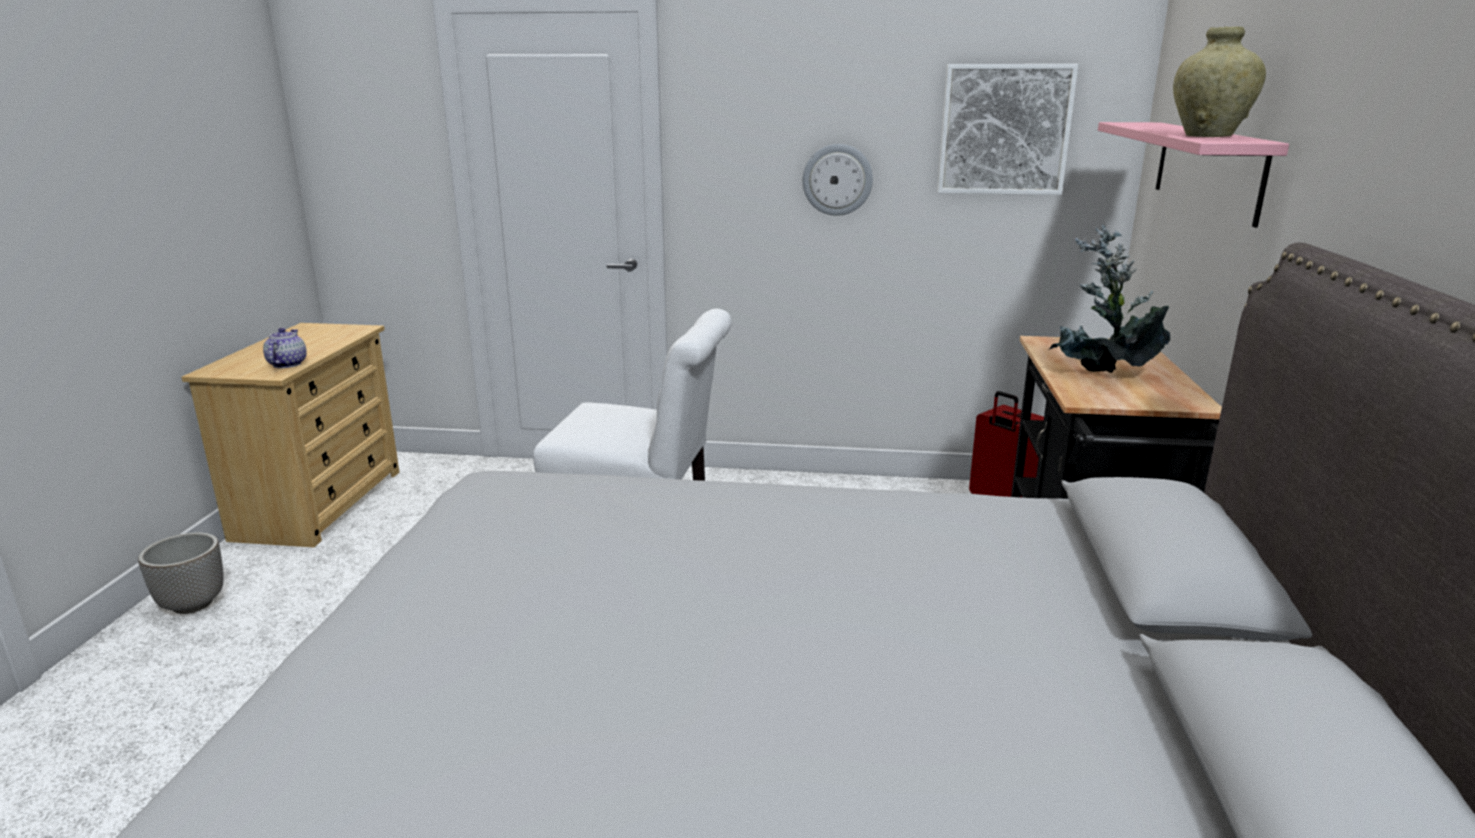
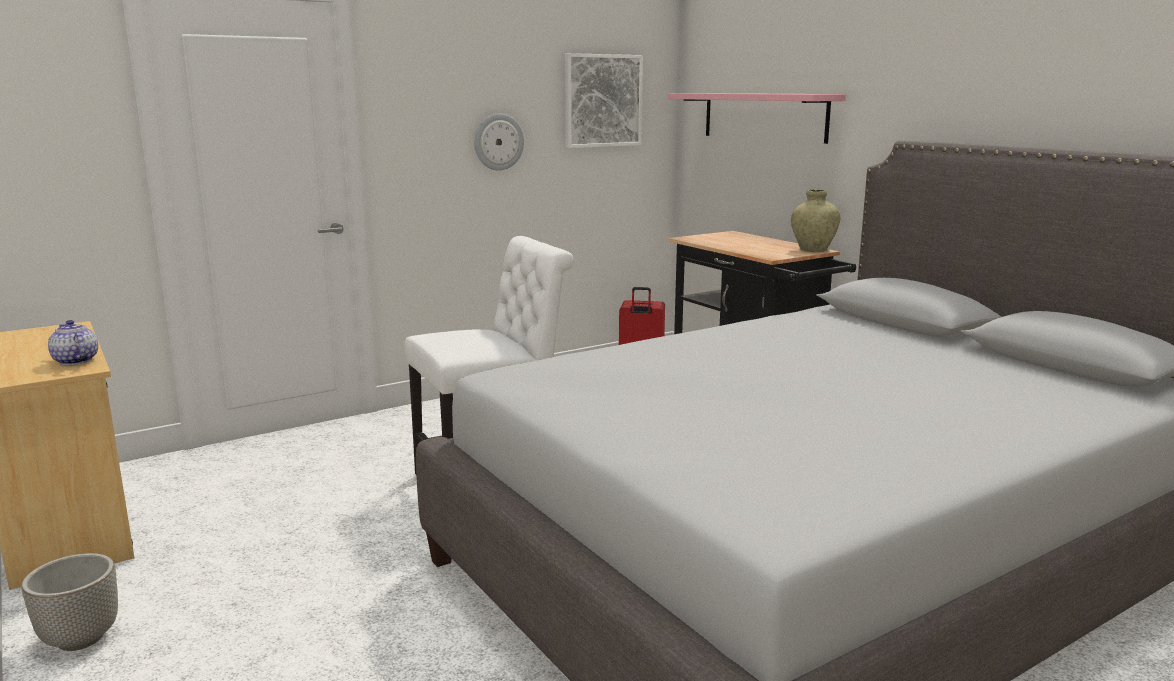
camera: 40 degrees left, 5 degrees down
potted plant [1048,225,1171,373] -> none
beige vase [1173,26,1266,137] -> beige vase moved to [791,189,841,252]

